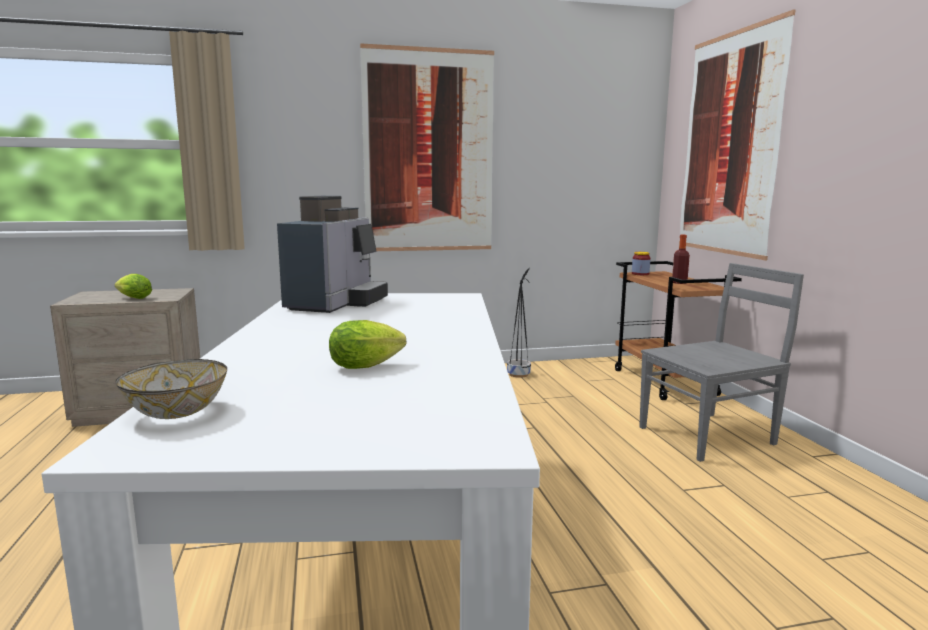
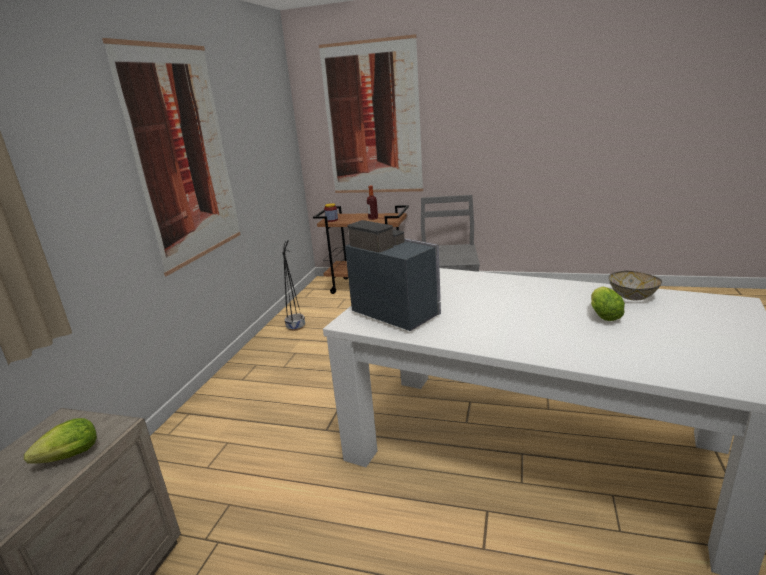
camera: 60 degrees left, 10 degrees up
bowl [116,359,227,419] -> bowl moved to [609,271,662,300]

